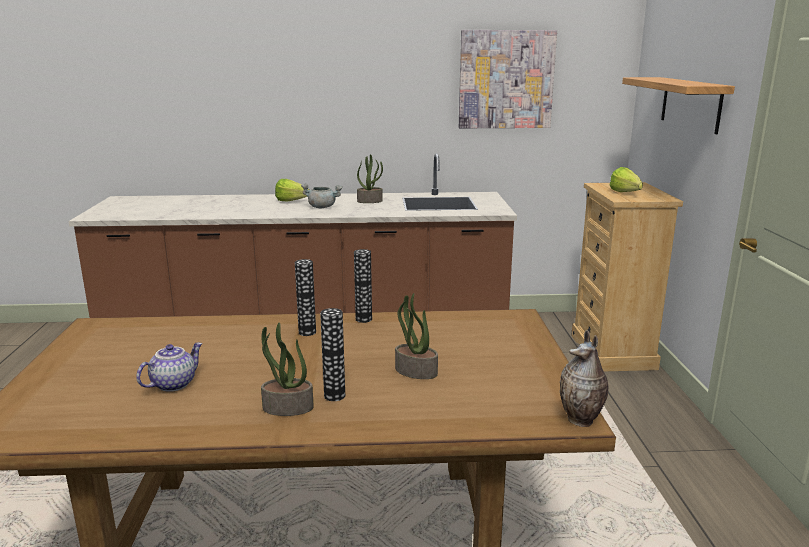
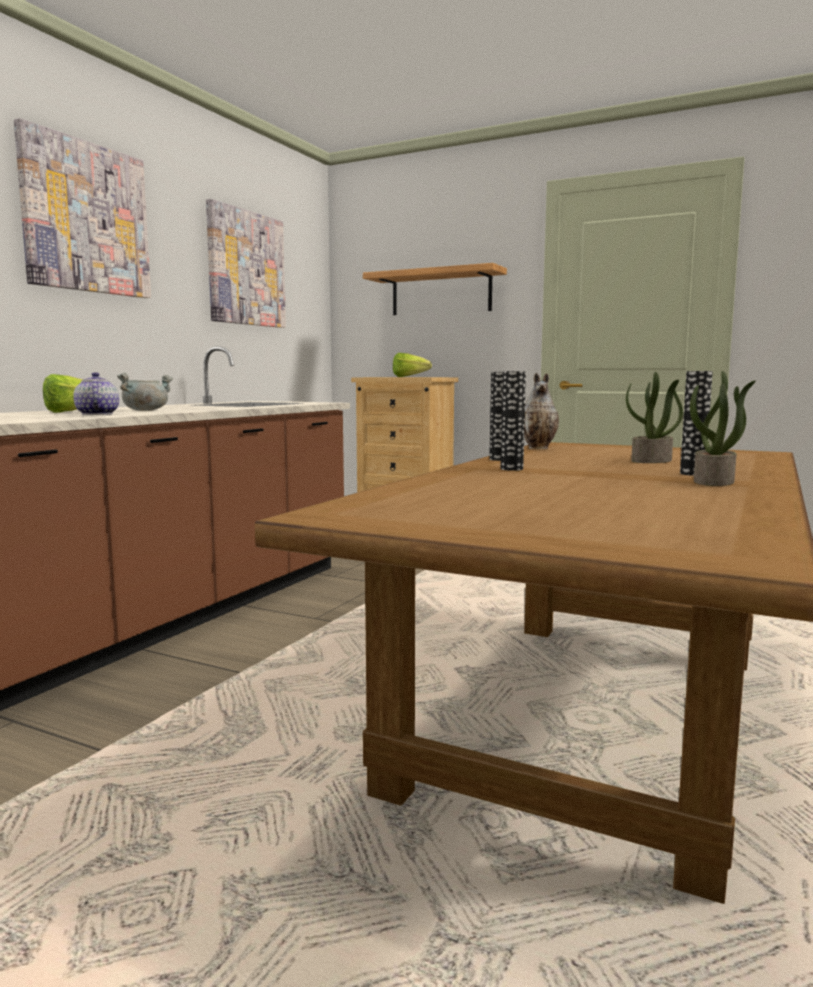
camera: 60 degrees left, 10 degrees down
teapot [136,343,203,392] -> teapot moved to [73,372,119,415]
potted plant [357,154,383,203] -> none
vase [560,330,608,427] -> vase moved to [524,373,559,449]
none -> picture [14,118,151,298]

